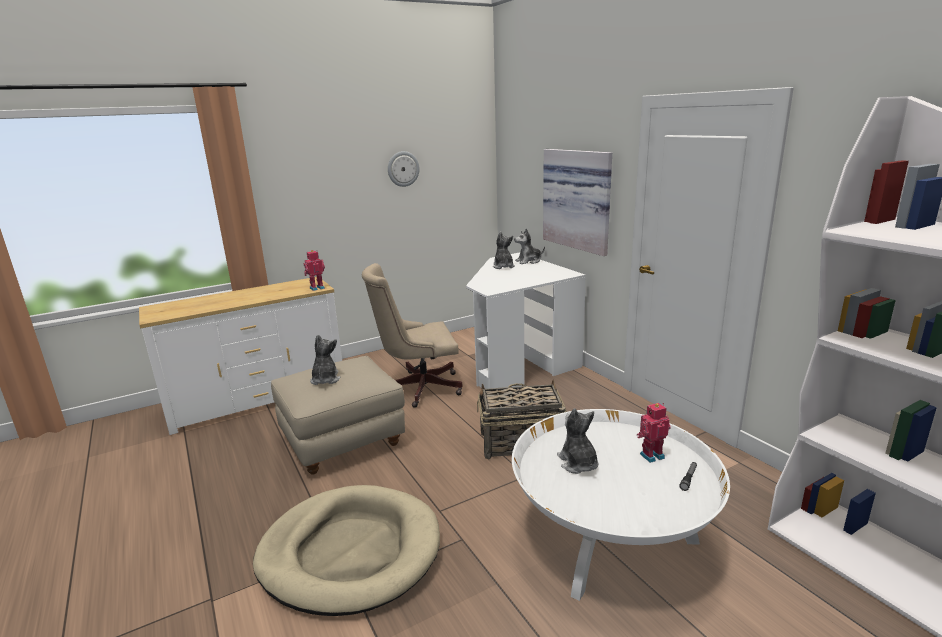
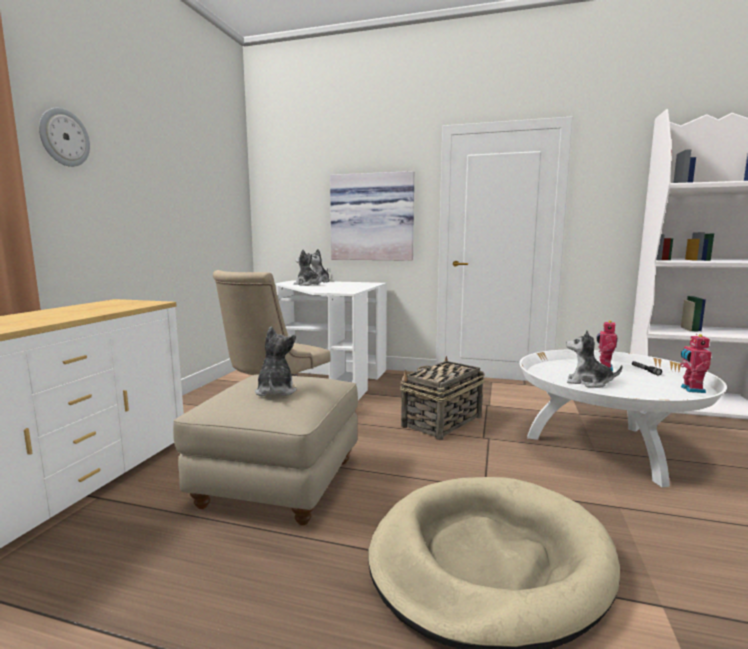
camera: 45 degrees left, 10 degrees down
toy robot [304,250,325,291] -> toy robot moved to [680,334,712,393]
plush toy [310,335,340,385] -> plush toy turned 45 degrees clockwise [255,326,297,396]
wall clock [388,151,420,187] -> wall clock moved to [39,108,90,167]

